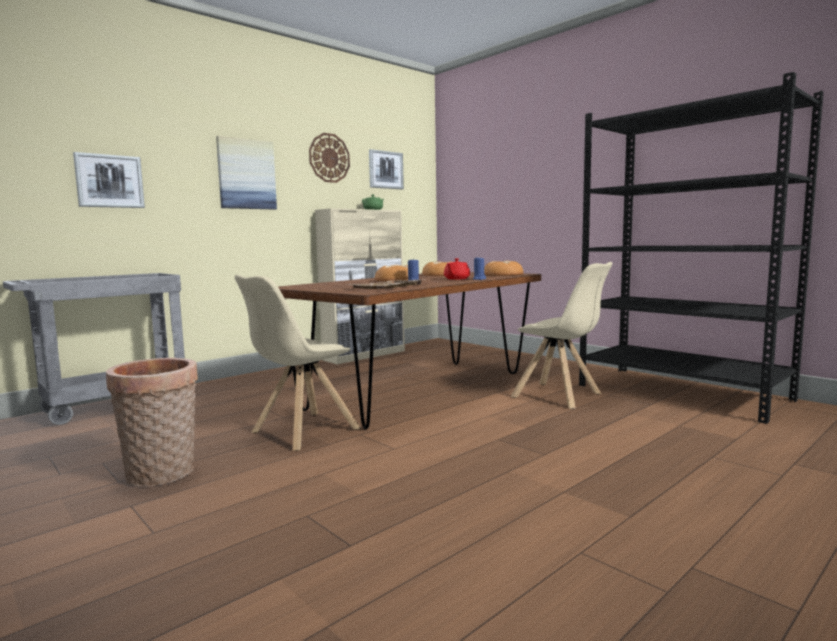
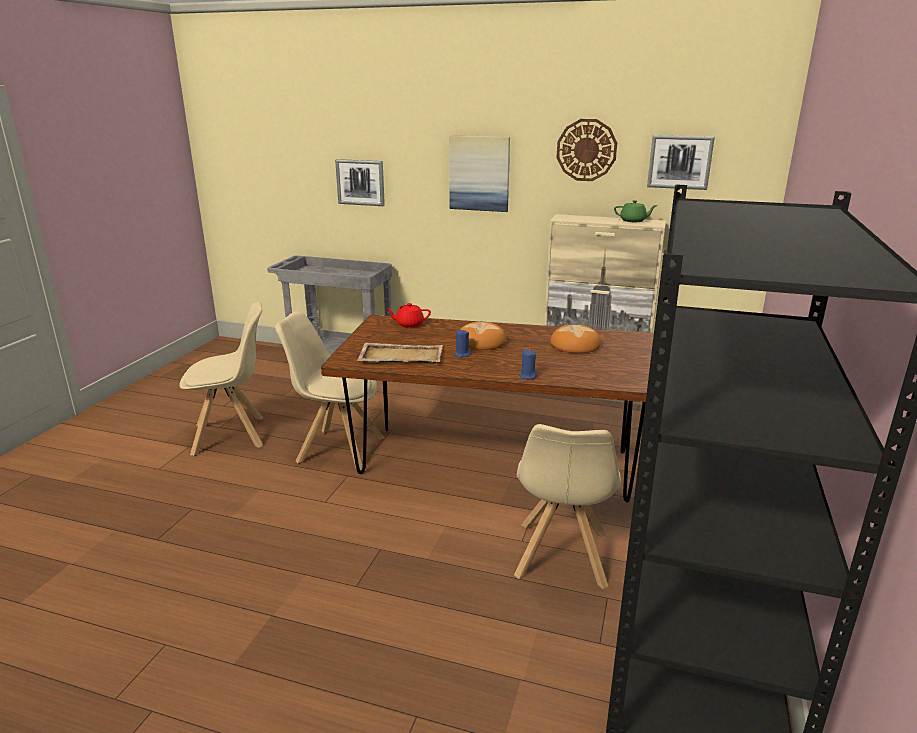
camera: 60 degrees right, 15 degrees up
basket [106,358,198,487] -> beige chair [179,302,263,456]
red teapot [444,258,470,280] -> red teapot moved to [386,303,431,327]
bread [484,261,523,276] -> none

